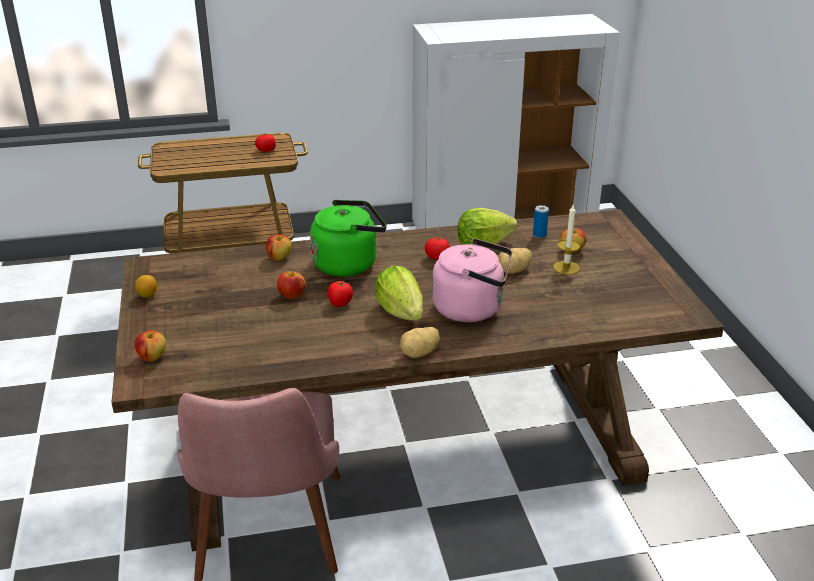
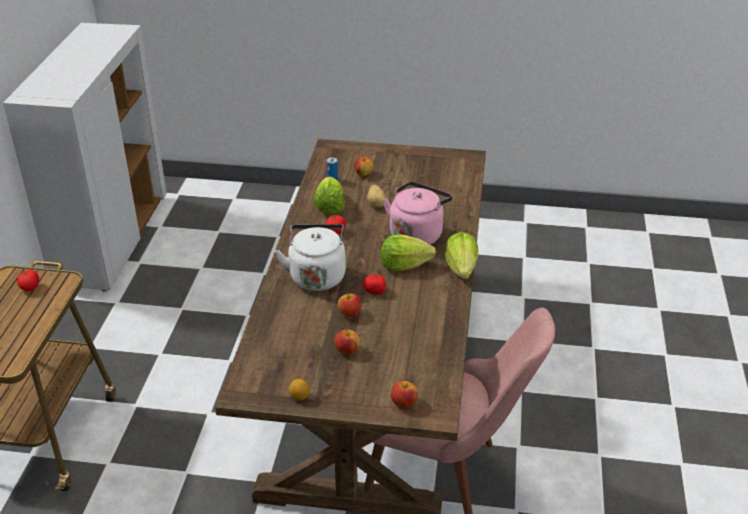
camera: 70 degrees left, 5 degrees up
apple [266,234,291,261] -> apple moved to [334,329,360,355]
green kettle [310,200,387,277] -> white kettle [275,224,346,291]
potato [400,327,440,358] -> lettuce [445,232,478,279]
candle [553,205,580,275] -> none

